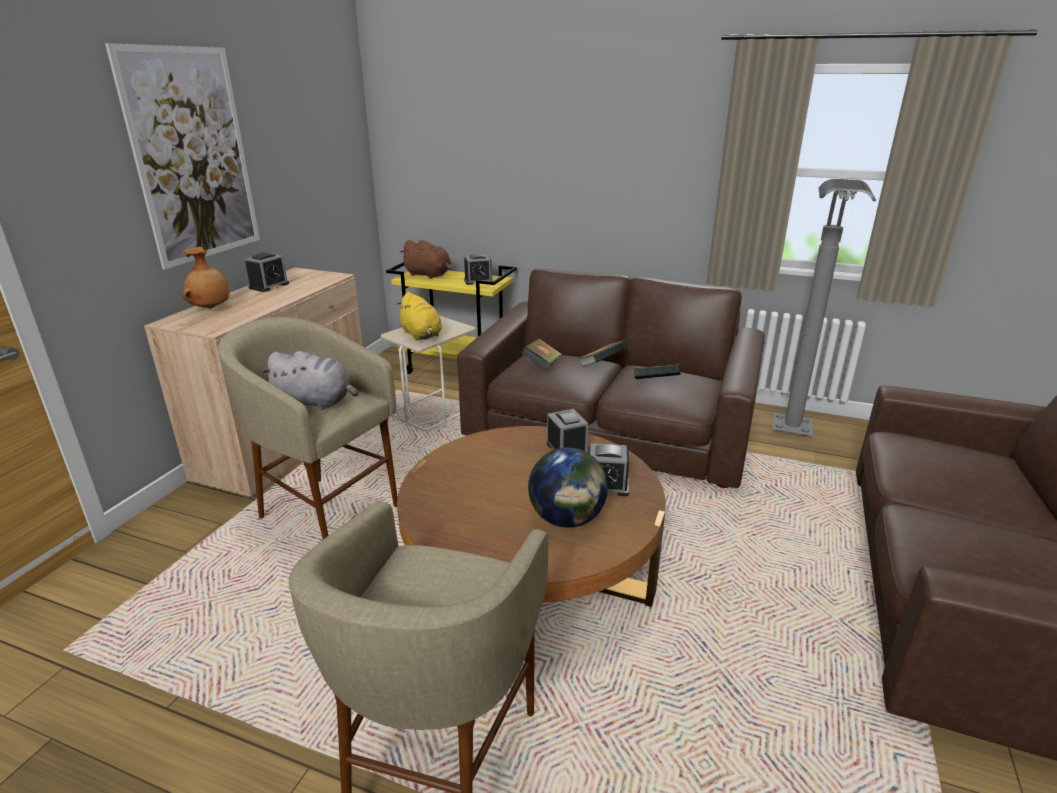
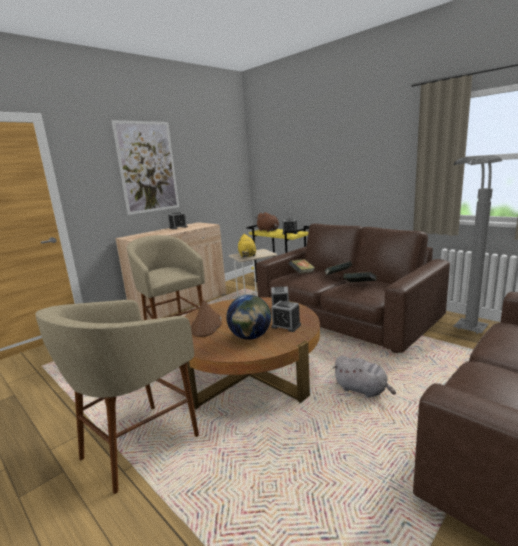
camera: 25 degrees right, 10 degrees down
brown vase [183,247,230,308] -> none
grey plush toy [262,351,358,410] -> grey plush toy moved to [333,355,396,398]
none -> brown hat [191,300,222,337]

